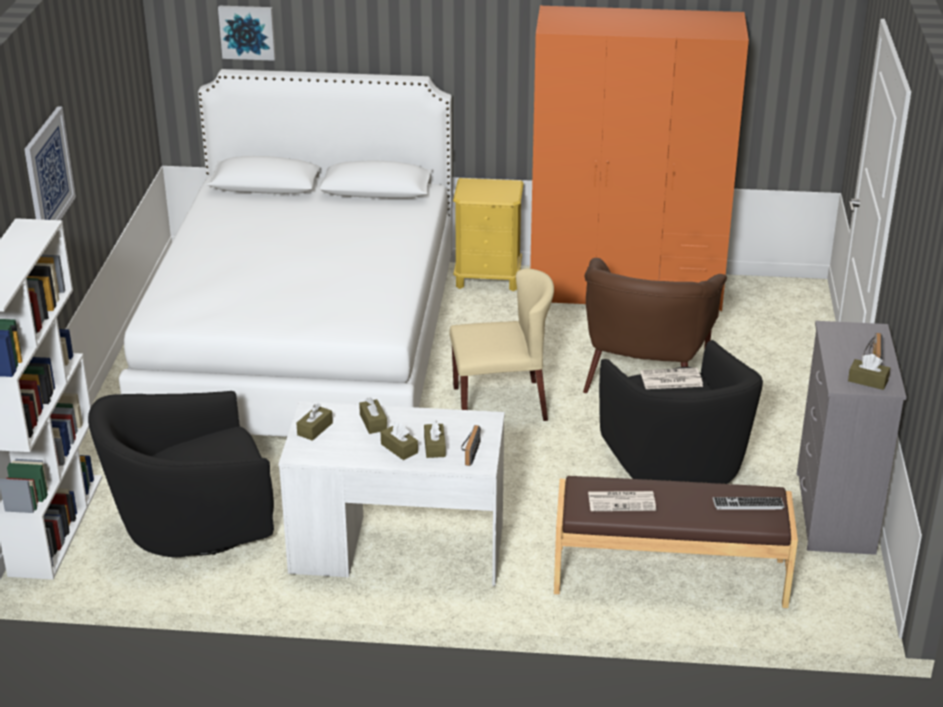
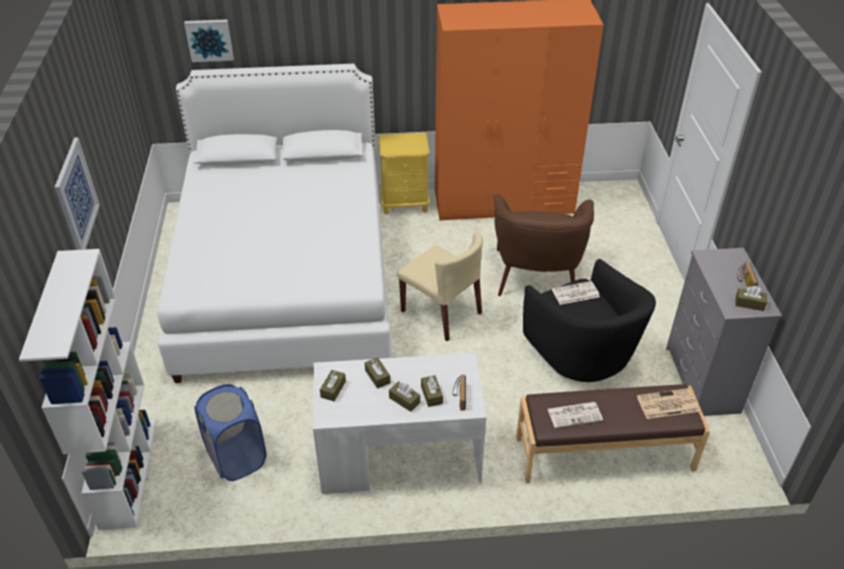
camera: 10 degrees left, 10 degrees up
black armchair [88,391,274,557] -> blue laundry basket [195,384,267,481]
beige chair [449,268,554,421] -> beige chair turned 60 degrees clockwise [397,233,483,341]
keyboard [713,497,785,510] -> newspaper [637,388,699,419]

